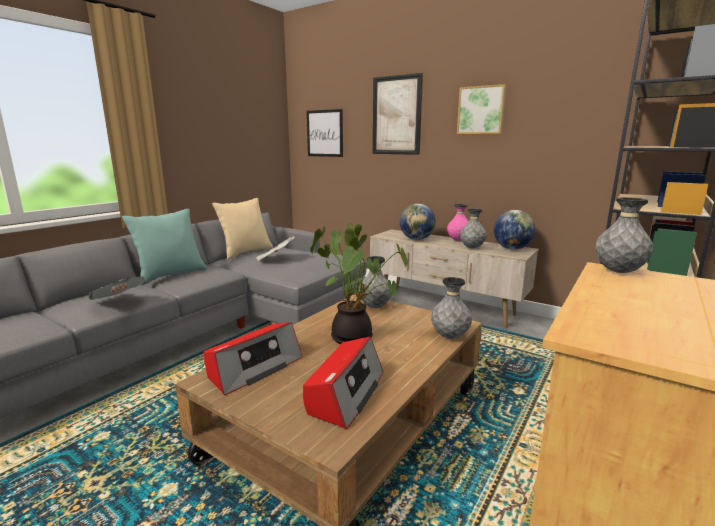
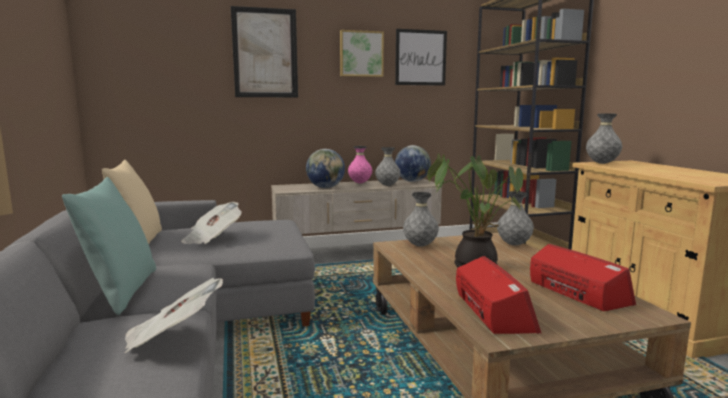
camera: 50 degrees left, 5 degrees down
picture [307,109,343,157] -> picture moved to [395,29,447,86]

